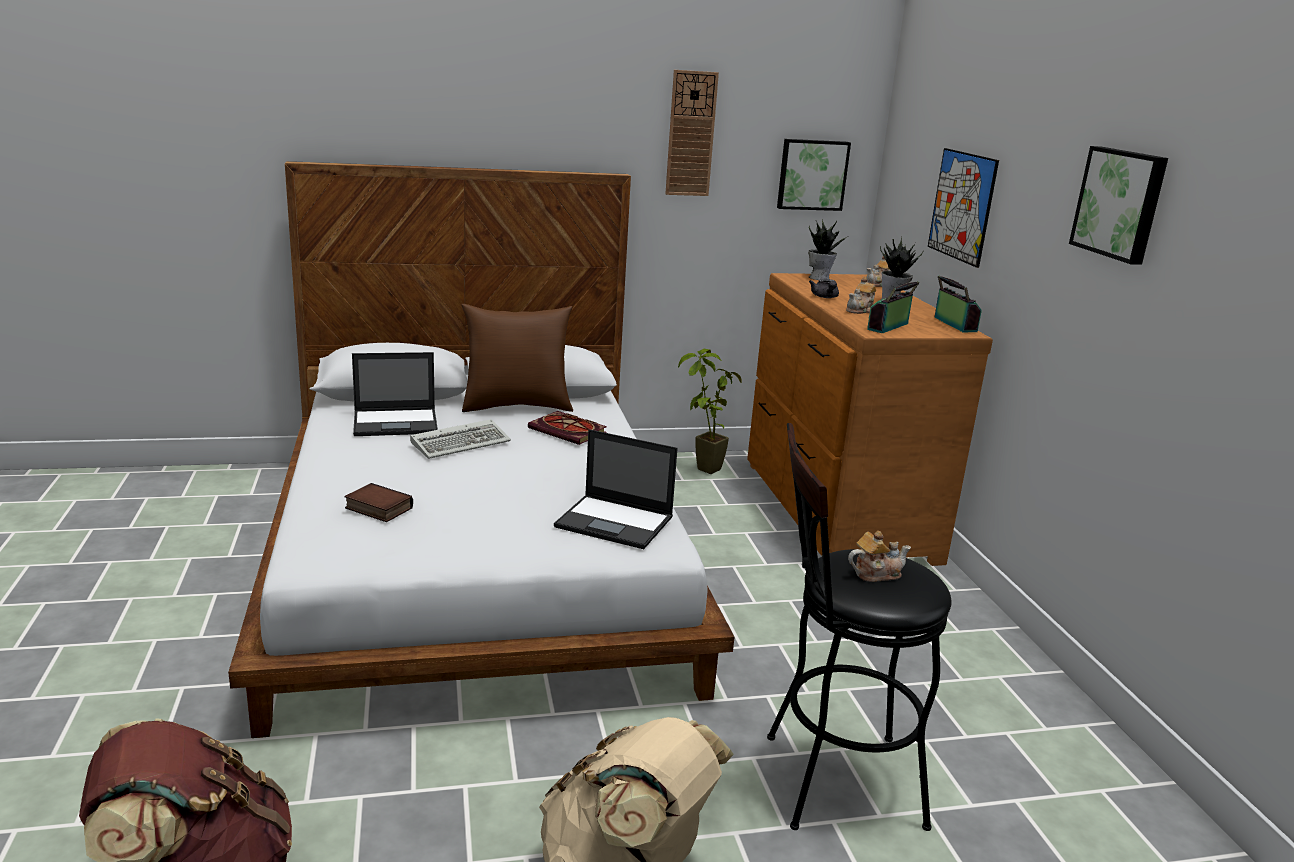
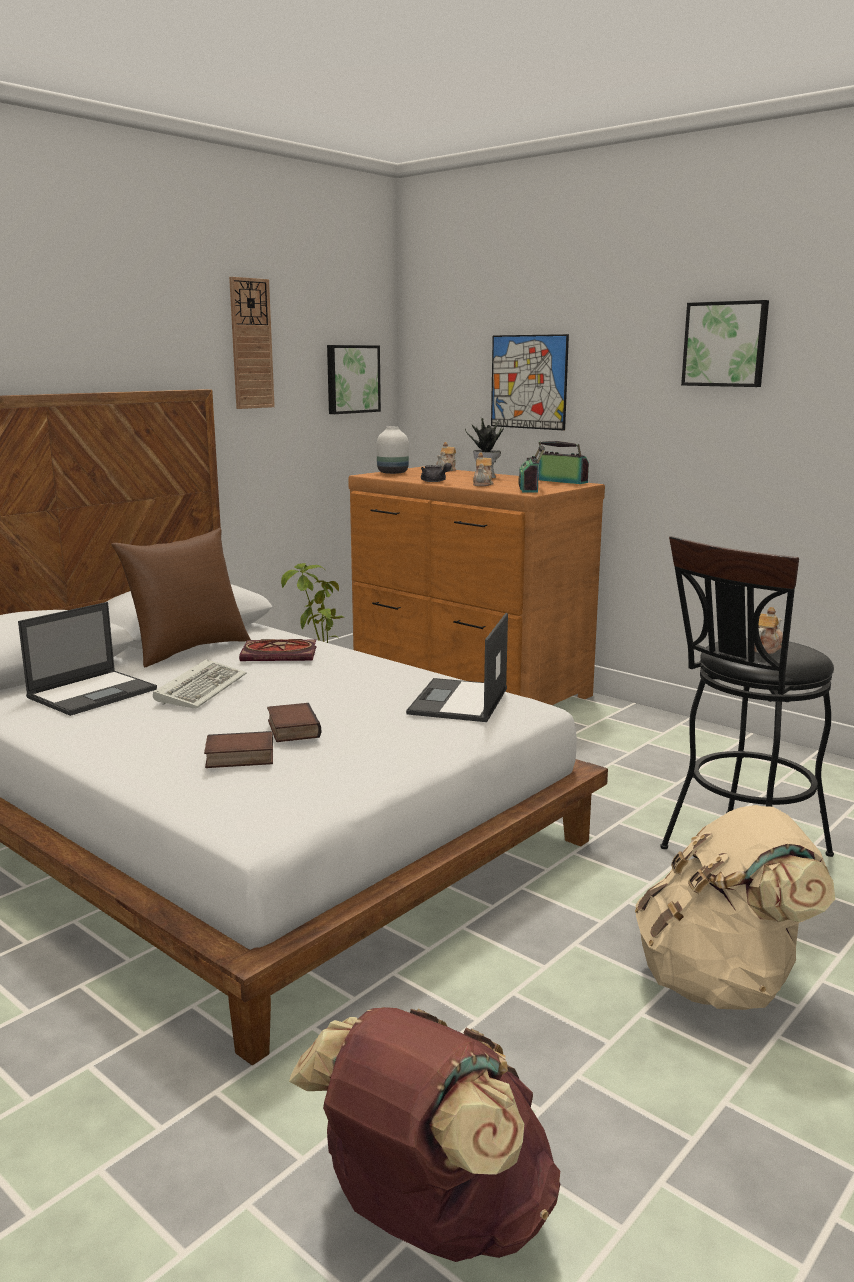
camera: 35 degrees left, 5 degrees down
laptop [554,429,678,549] -> laptop turned 120 degrees clockwise [406,613,508,722]
potted plant [808,220,849,280] -> white vase [377,426,409,474]
none -> book [267,703,321,742]

